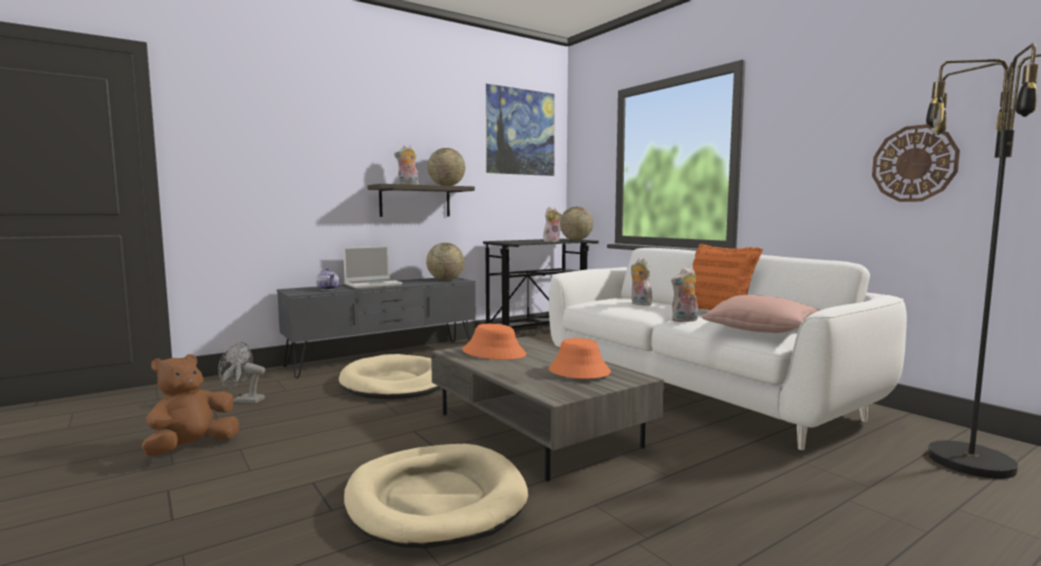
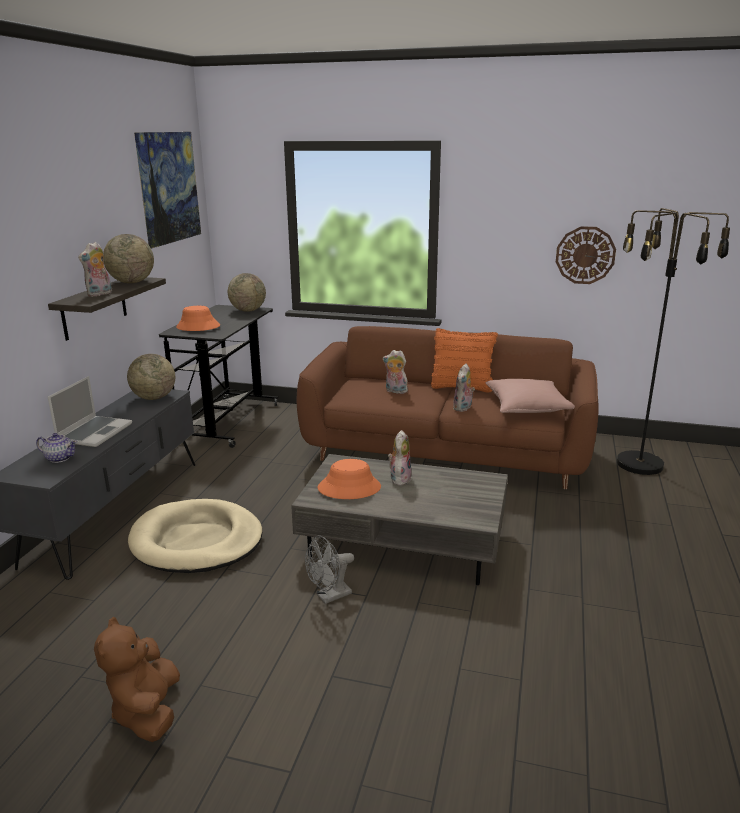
camera: 40 degrees left, 15 degrees up
grey fan [218,342,265,404] -> grey fan moved to [305,535,354,604]
beige dog bed [344,444,528,548] -> none
plush toy [544,206,561,242] -> plush toy moved to [388,430,411,486]
white sofa [549,248,907,450] -> brown sofa [297,326,599,489]
orange hat [549,338,611,379] -> orange hat moved to [176,306,220,331]

